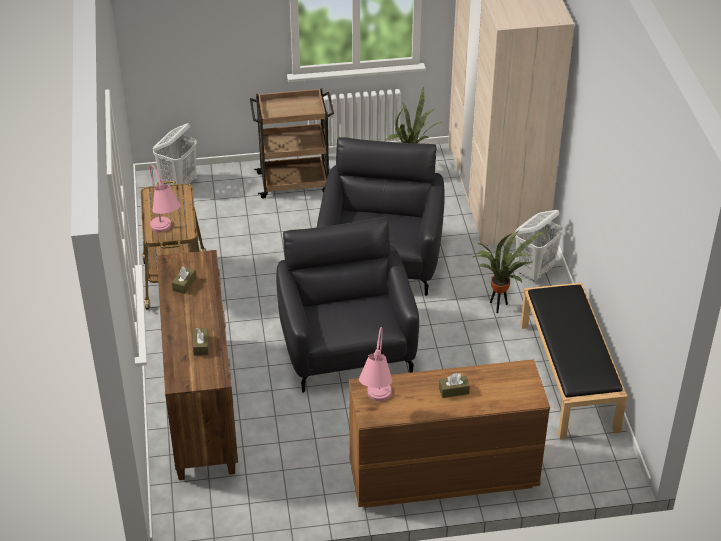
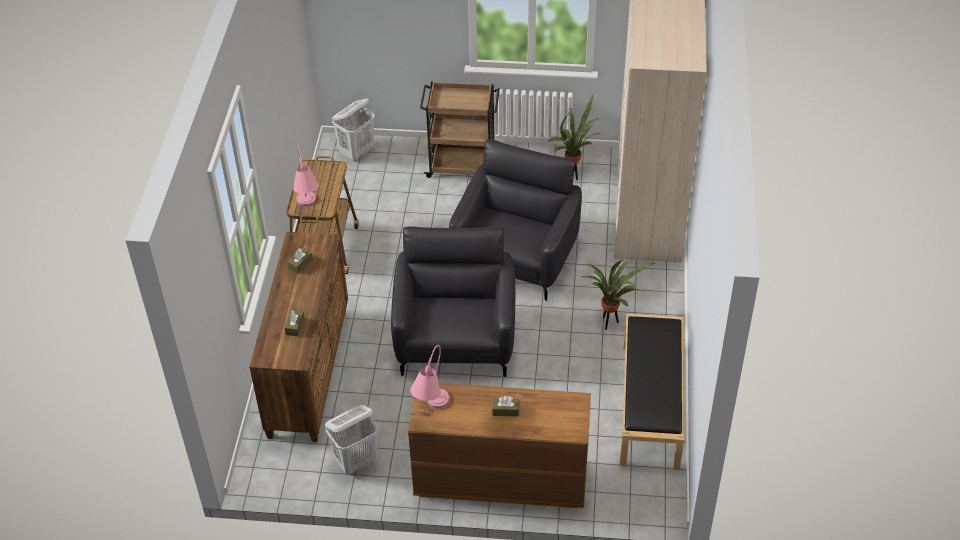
camera: 15 degrees right, 5 degrees up
white laundry basket [515,210,563,282] -> white laundry basket moved to [325,405,378,474]

